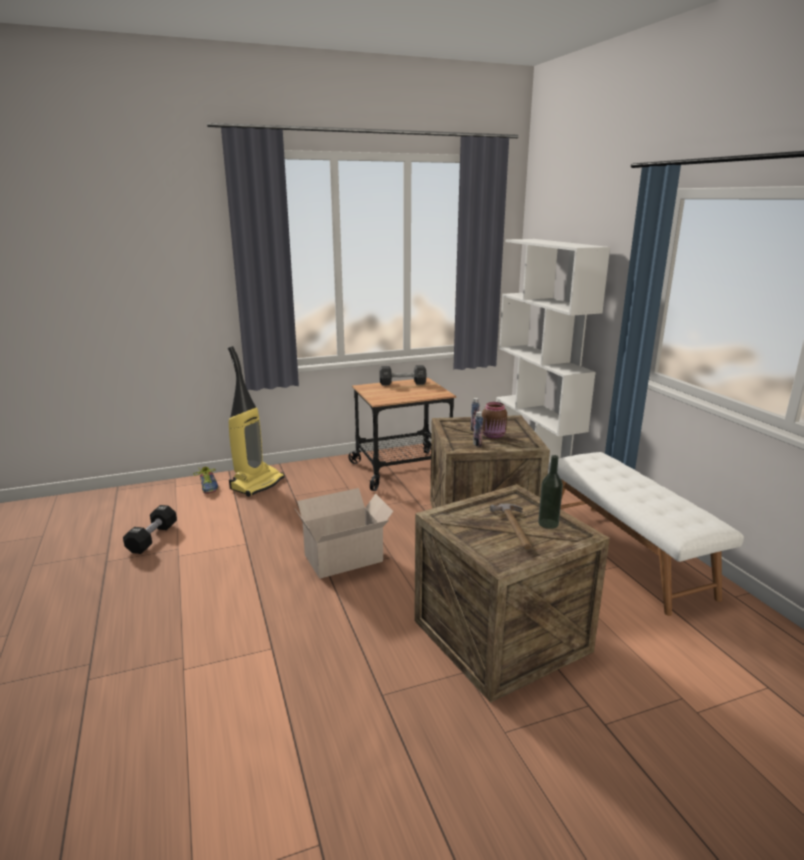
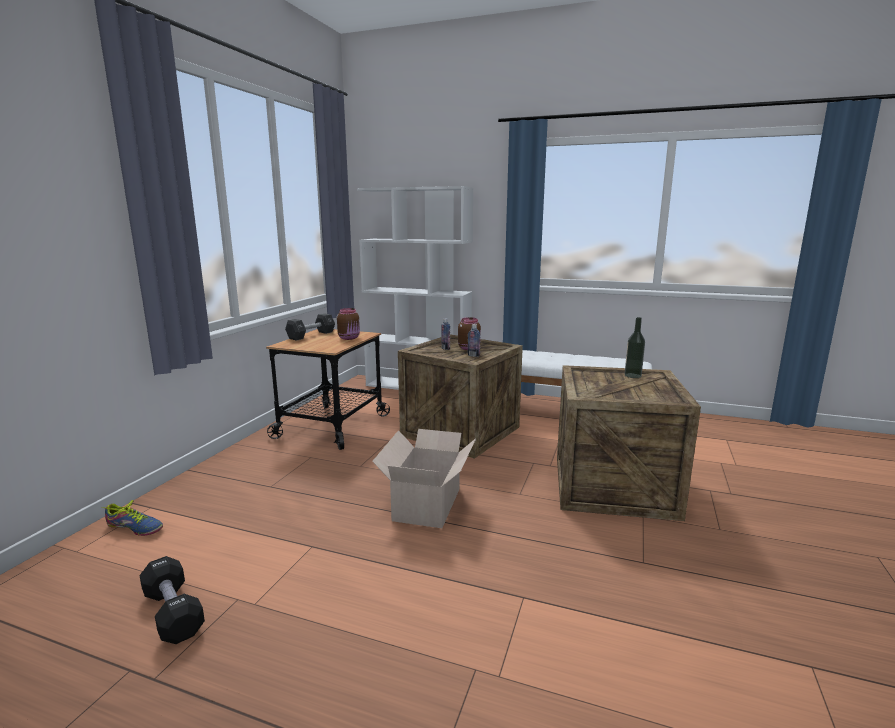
camera: 50 degrees left, 5 degrees down
vacuum cleaner [228,346,285,497] -> none
hammer [490,504,532,550] -> none
none -> brown jar [337,308,360,340]

